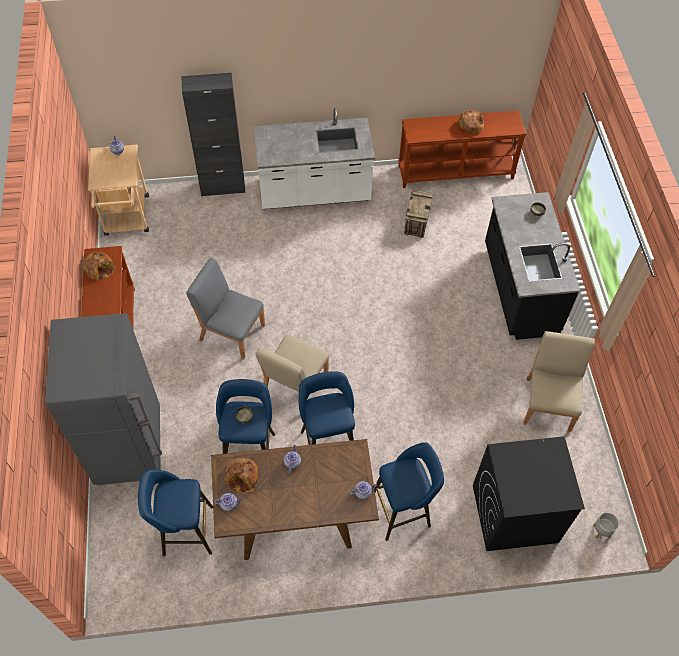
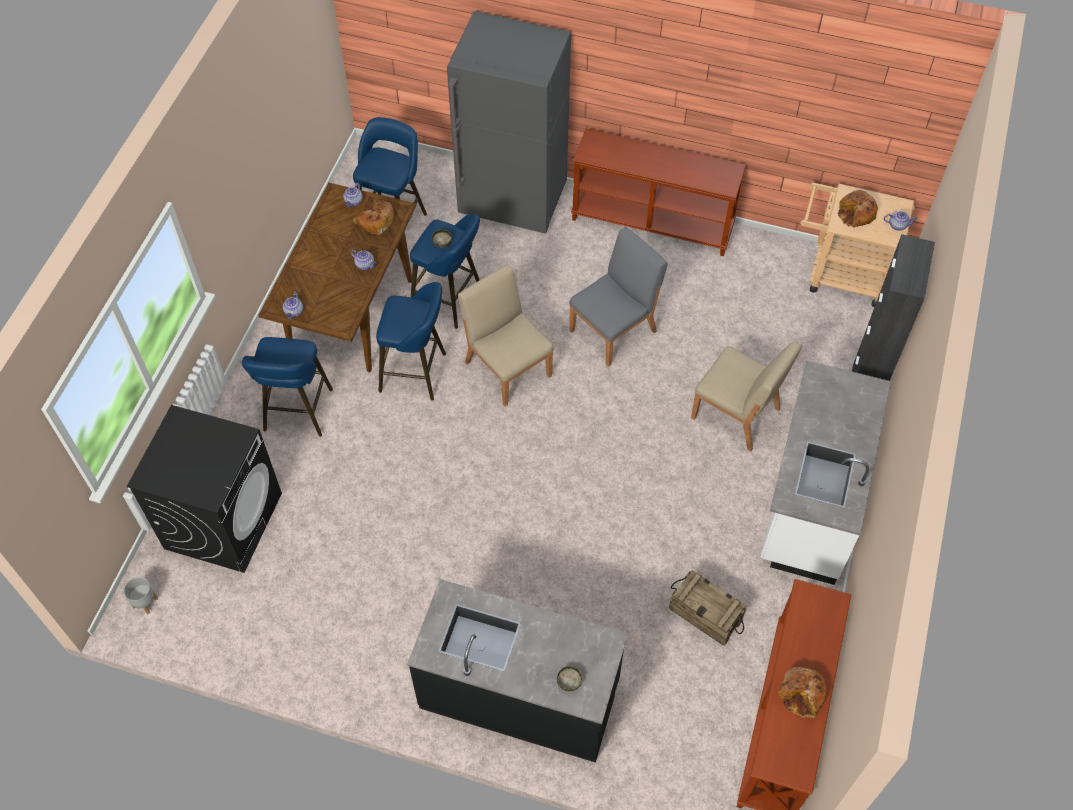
camera: 115 degrees right, 0 degrees up
bread [82,252,116,280] -> bread moved to [838,190,878,228]
beige chair [523,331,595,432] -> beige chair moved to [691,342,802,451]

